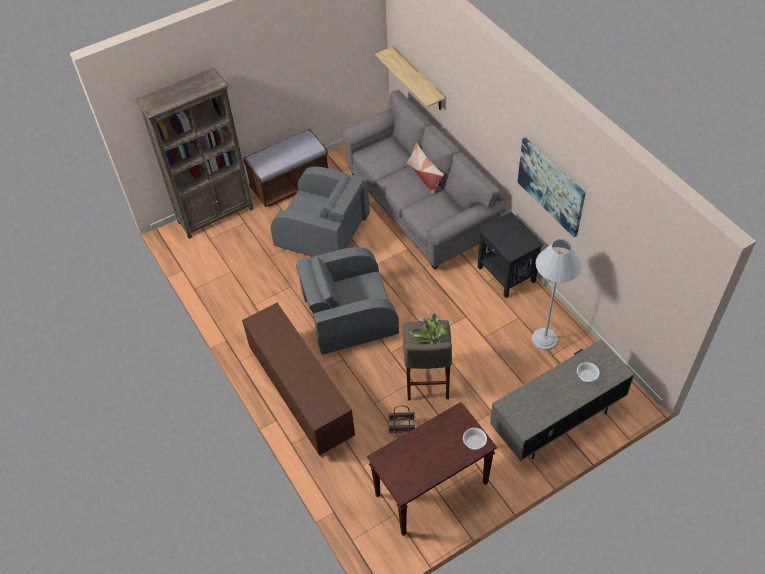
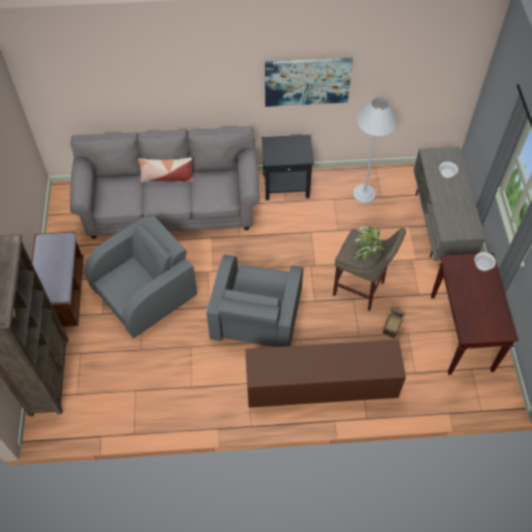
camera: 65 degrees left, 5 degrees up
shelf [375,47,445,110] -> none

